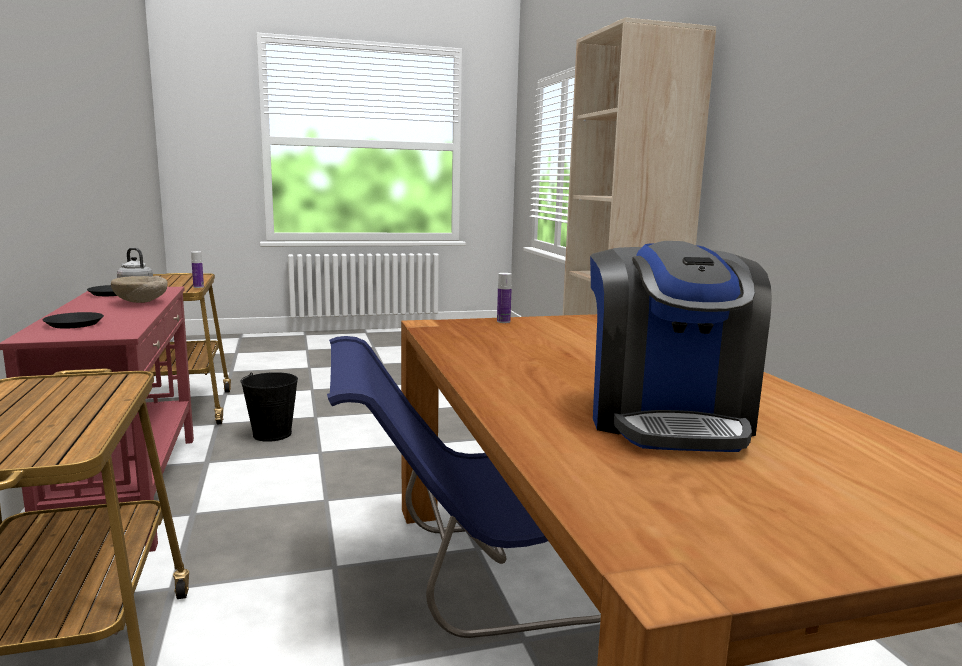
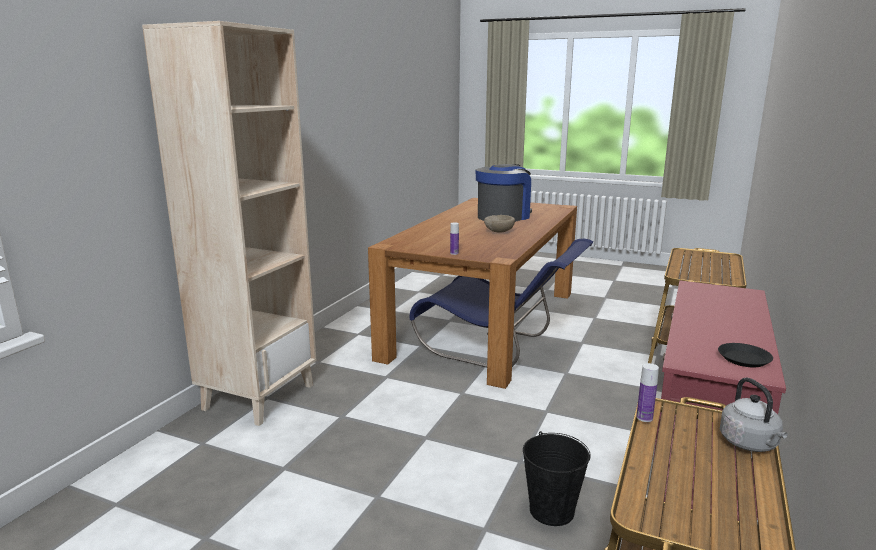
camera: 140 degrees left, 5 degrees up
black plate [43,312,104,329] -> none
beige bowl [111,276,168,303] -> beige bowl moved to [484,215,515,233]

